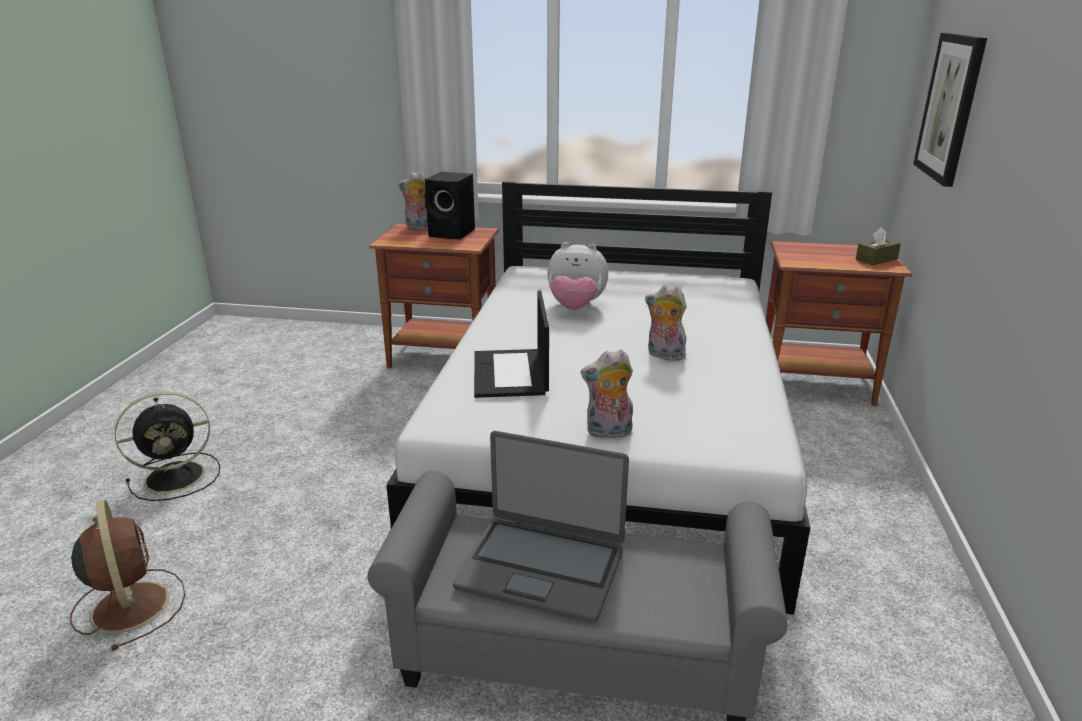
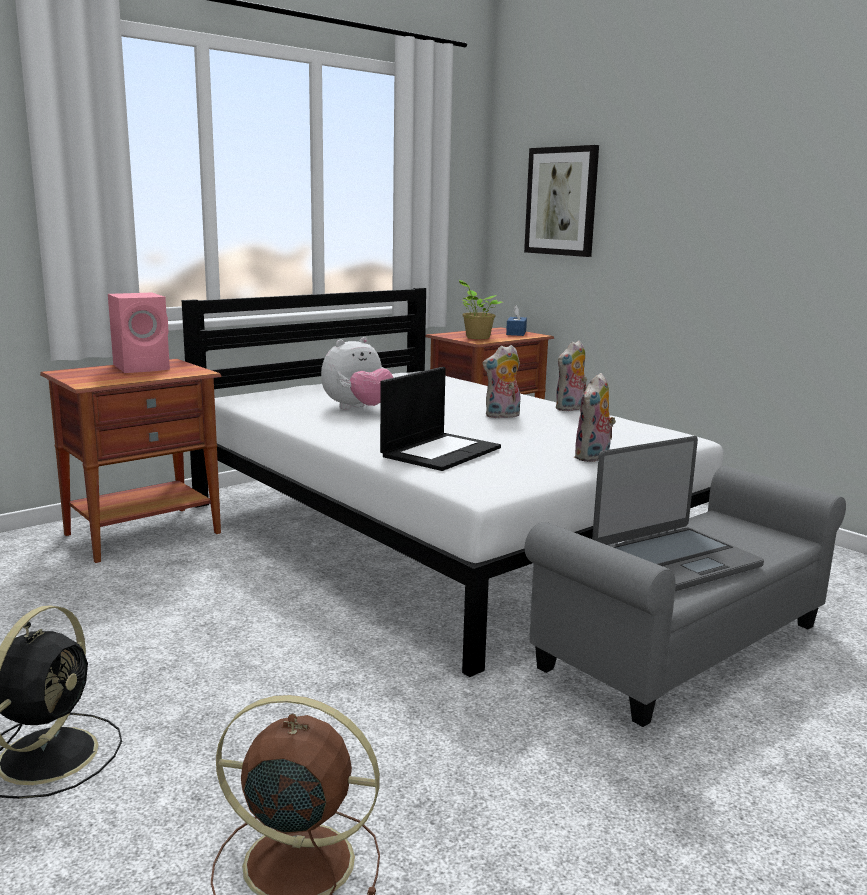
camera: 50 degrees left, 10 degrees down
plush toy [398,172,428,230] -> plush toy moved to [556,341,587,412]
black speaker [424,172,475,239] -> pink speaker [108,292,170,373]
laptop [474,291,549,398] -> laptop turned 90 degrees counterclockwise [380,367,501,471]
brown tissue box [855,227,901,265] -> blue tissue box [506,305,527,336]
none -> potted plant [459,280,502,339]

